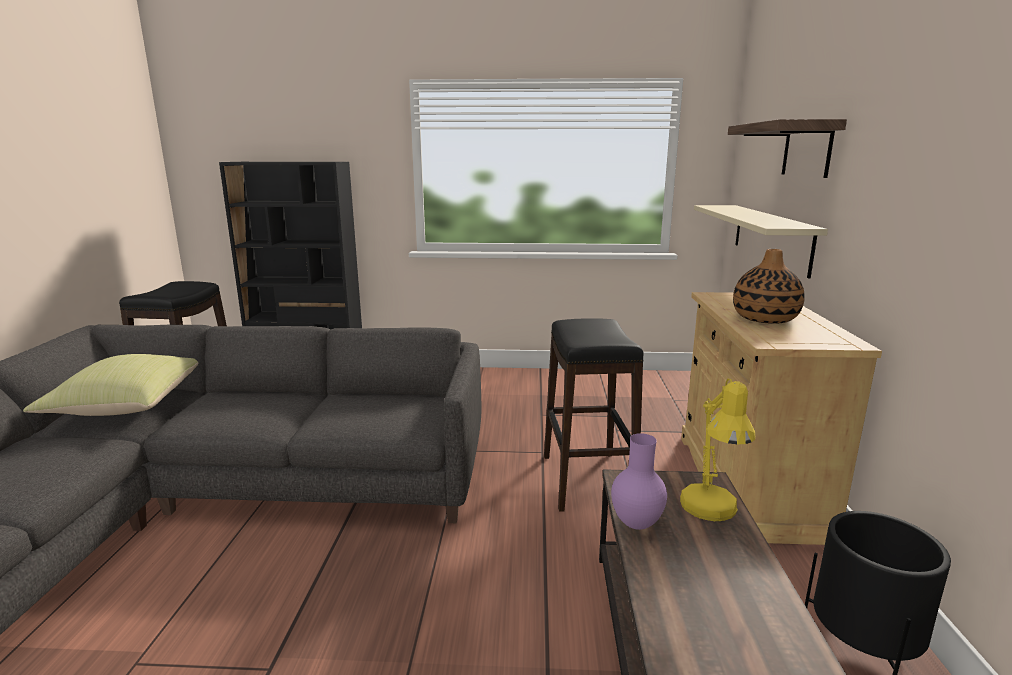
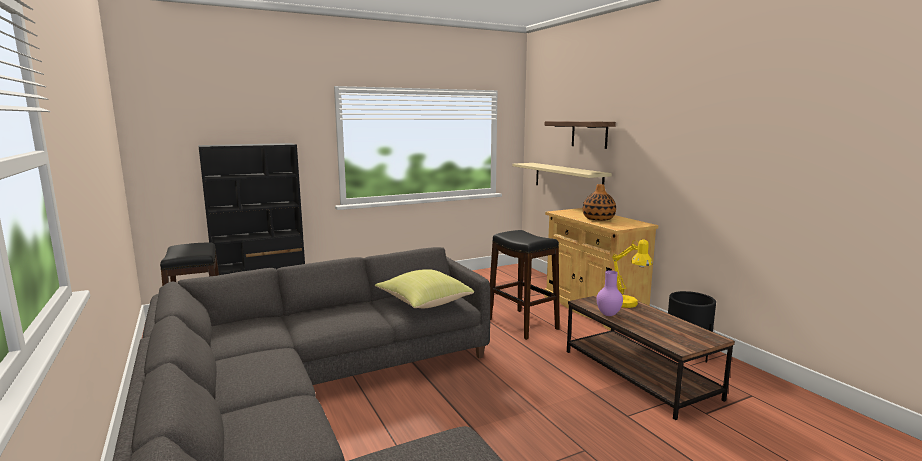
camera: 30 degrees left, 5 degrees down
yellow pillow [23,354,199,416] -> yellow pillow moved to [375,269,474,308]

